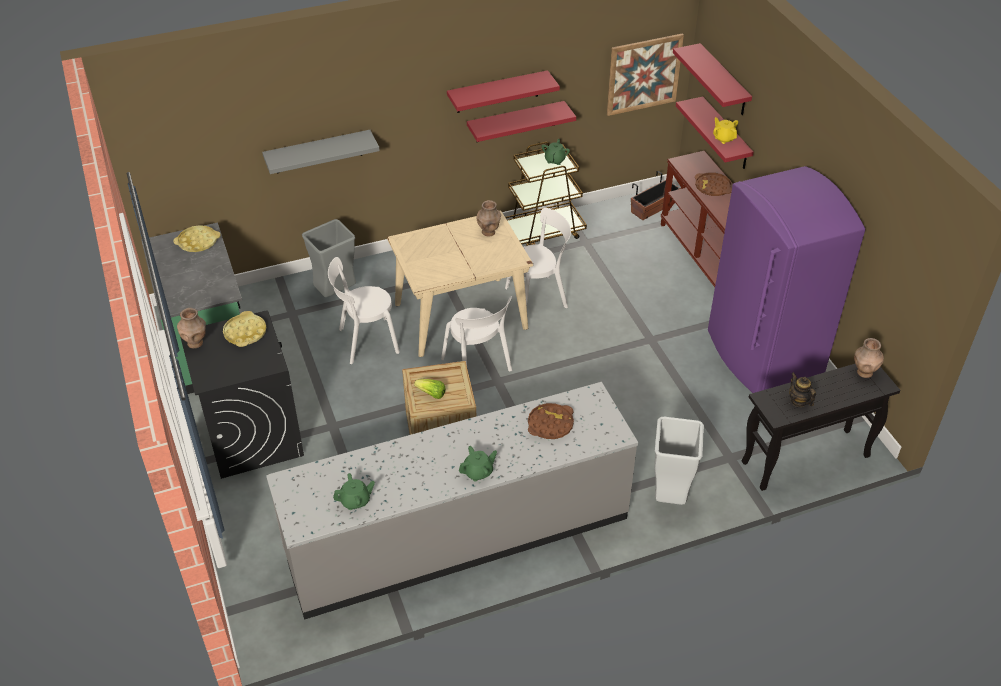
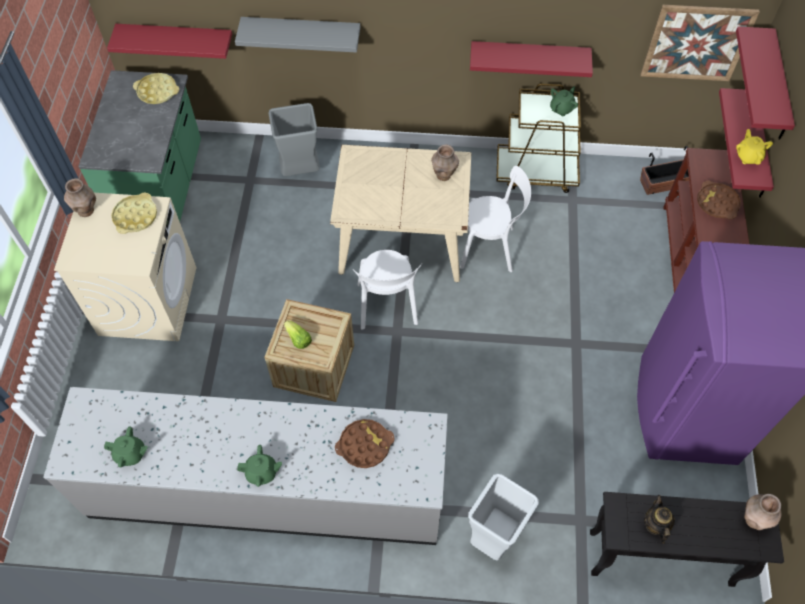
camera: 25 degrees right, 15 degrees up
black washing machine [180,310,304,479] -> beige washing machine [54,193,197,341]
white chair [328,257,400,364] -> none
red shelf [447,70,560,113] -> red shelf moved to [107,24,232,59]

